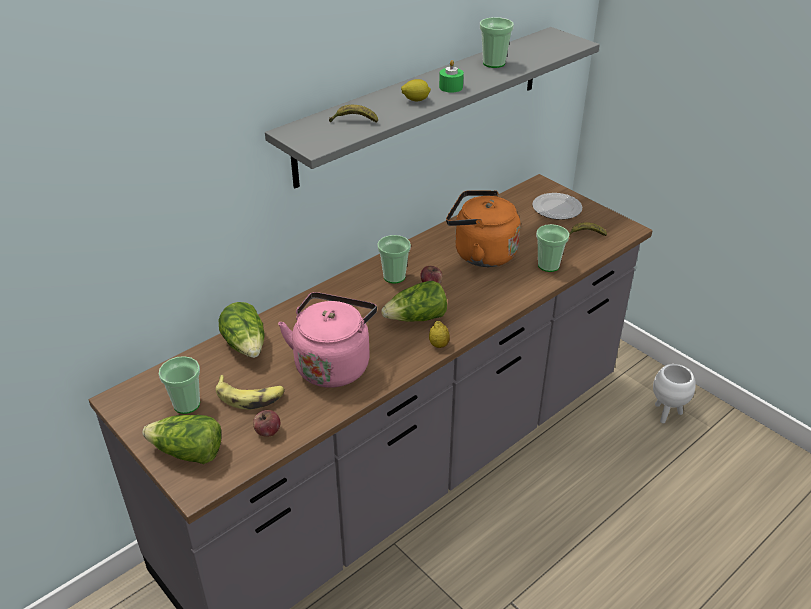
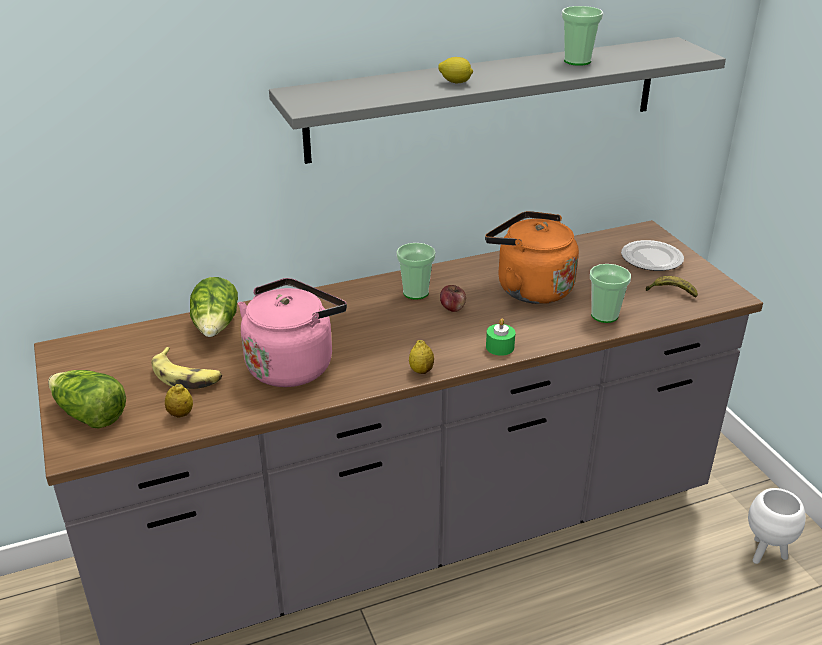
camera: 20 degrees right, 5 degrees down
cup [159,356,200,414] -> none
apple [253,410,280,437] -> lemon [165,384,193,418]
banana [329,105,378,123] -> none
lettuce [381,281,447,322] -> none
green candle [439,60,464,93] -> green candle moved to [486,319,515,356]

